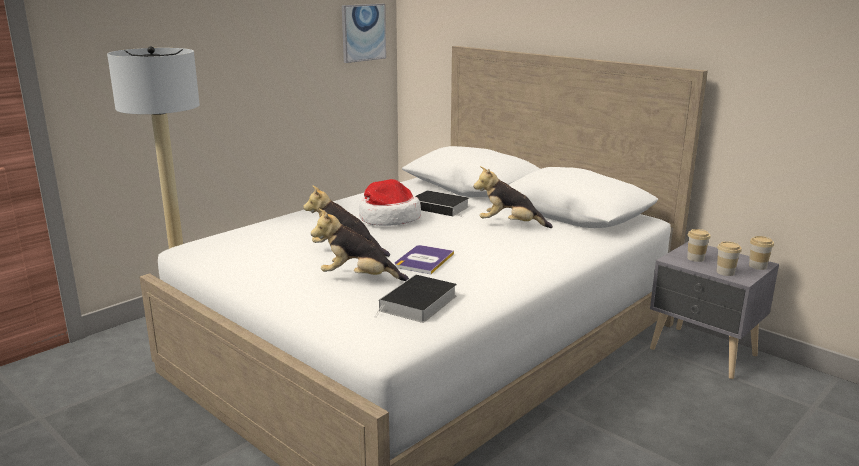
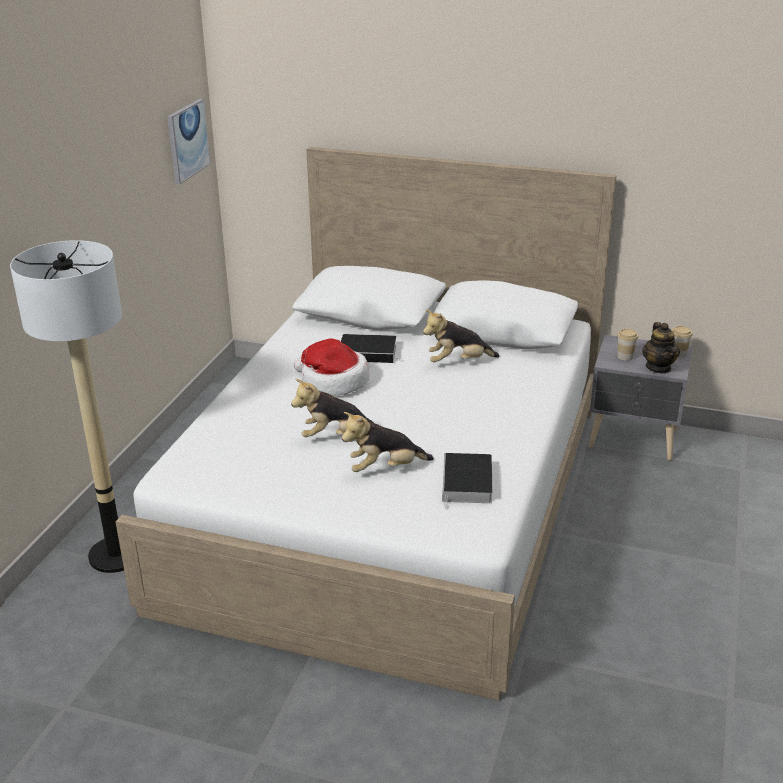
camera: 25 degrees left, 10 degrees up
book [395,245,454,274] -> none
cup [717,241,742,276] -> teapot [642,322,680,374]

